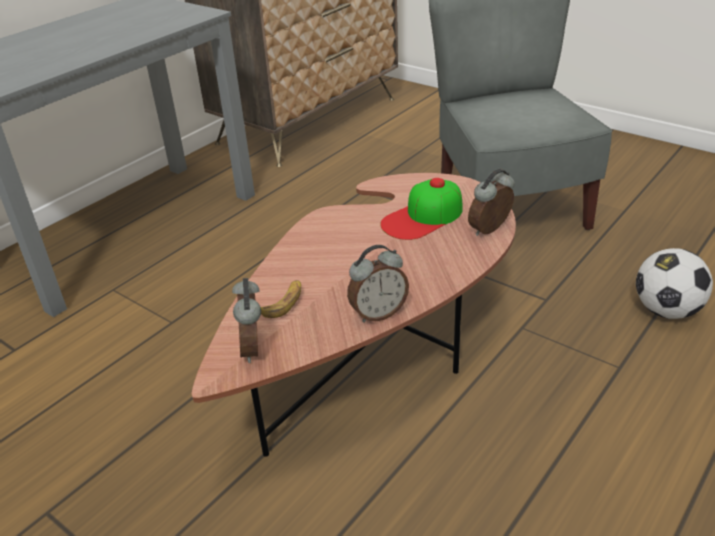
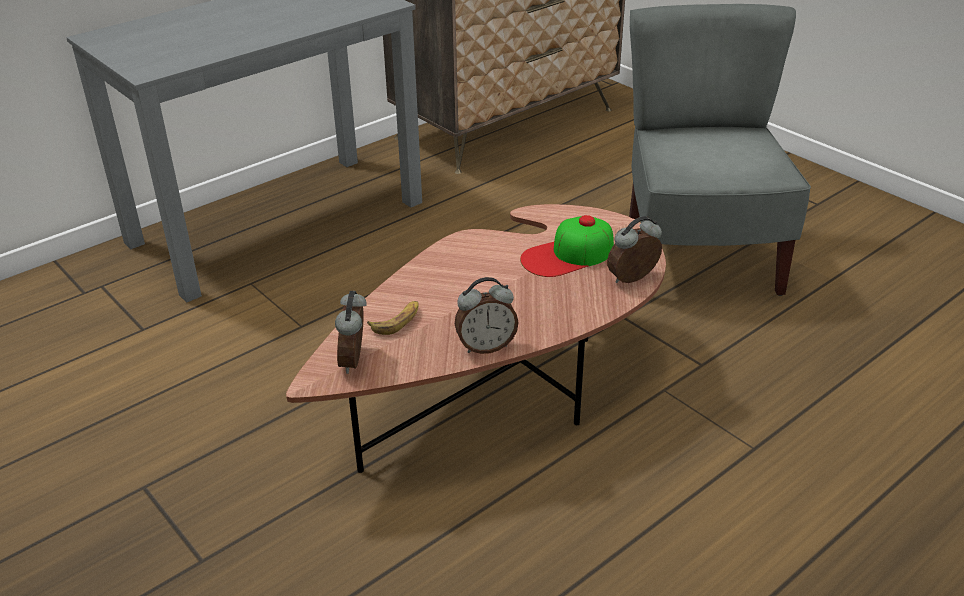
camera: 10 degrees right, 0 degrees up
football [636,248,713,319] -> none

